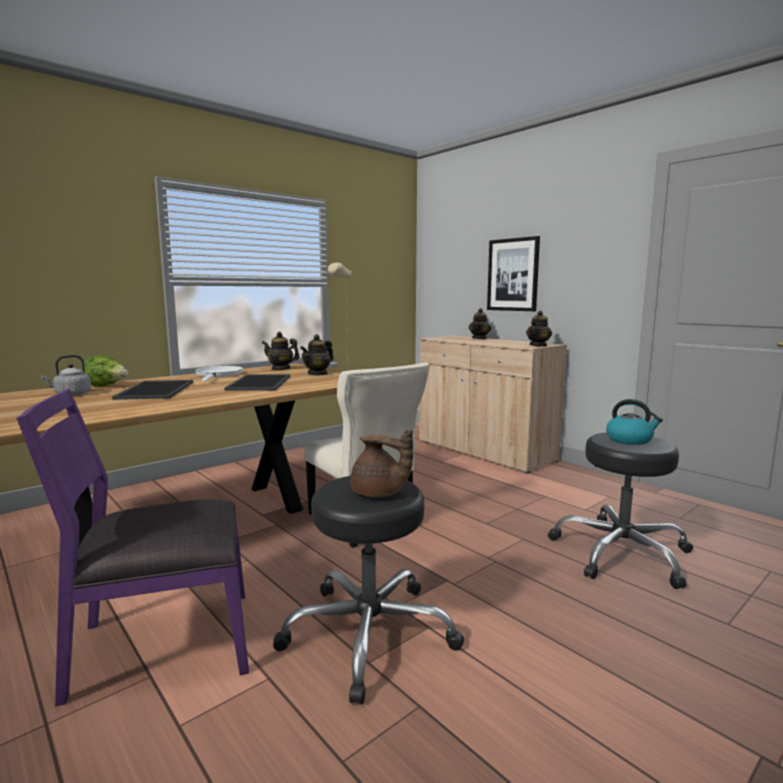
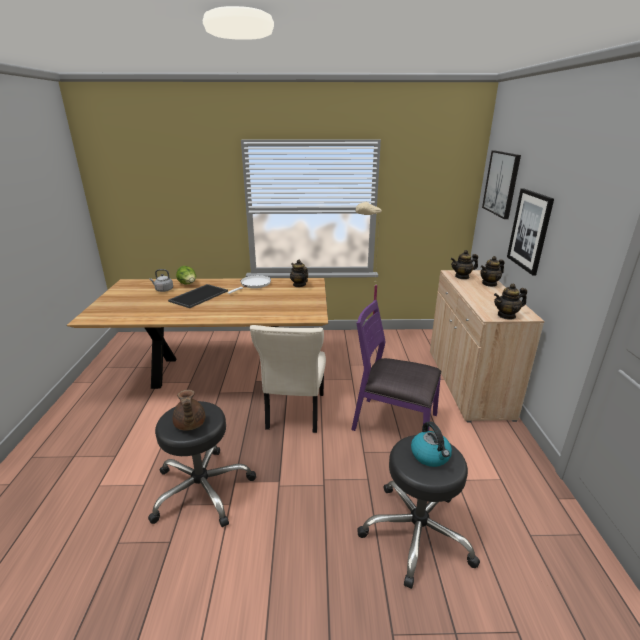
camera: 40 degrees right, 15 degrees up
purple chair [16,389,249,706] -> purple chair moved to [351,300,441,431]
tray [225,374,290,391] -> none
teapot [300,334,334,376] -> teapot moved to [451,250,478,279]
none -> picture [482,151,521,219]

